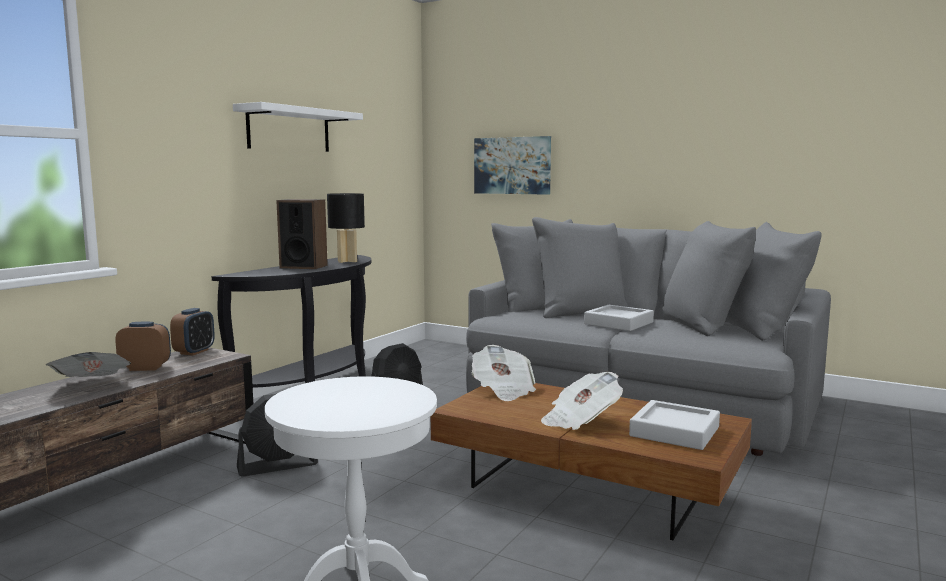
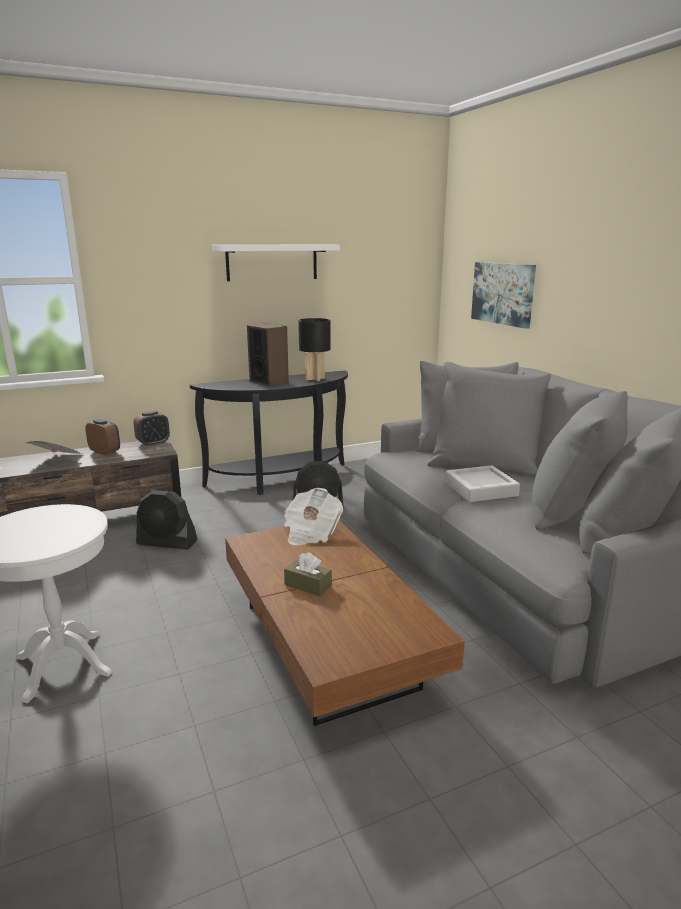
camera: 35 degrees right, 10 degrees up
newspaper [541,372,623,430] -> brown tissue box [284,552,332,596]
grey tray [629,400,720,450] -> none

